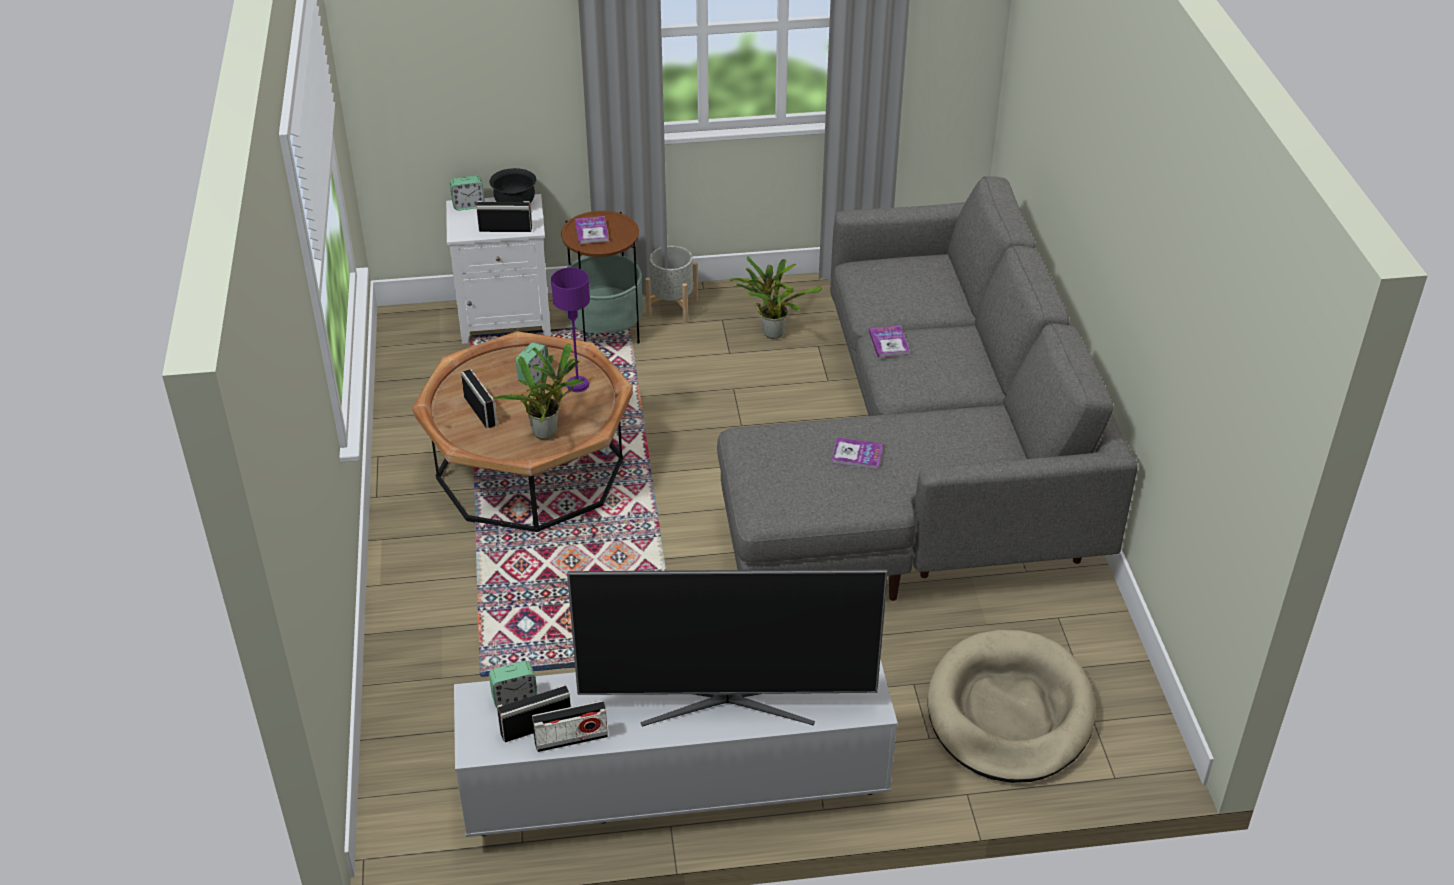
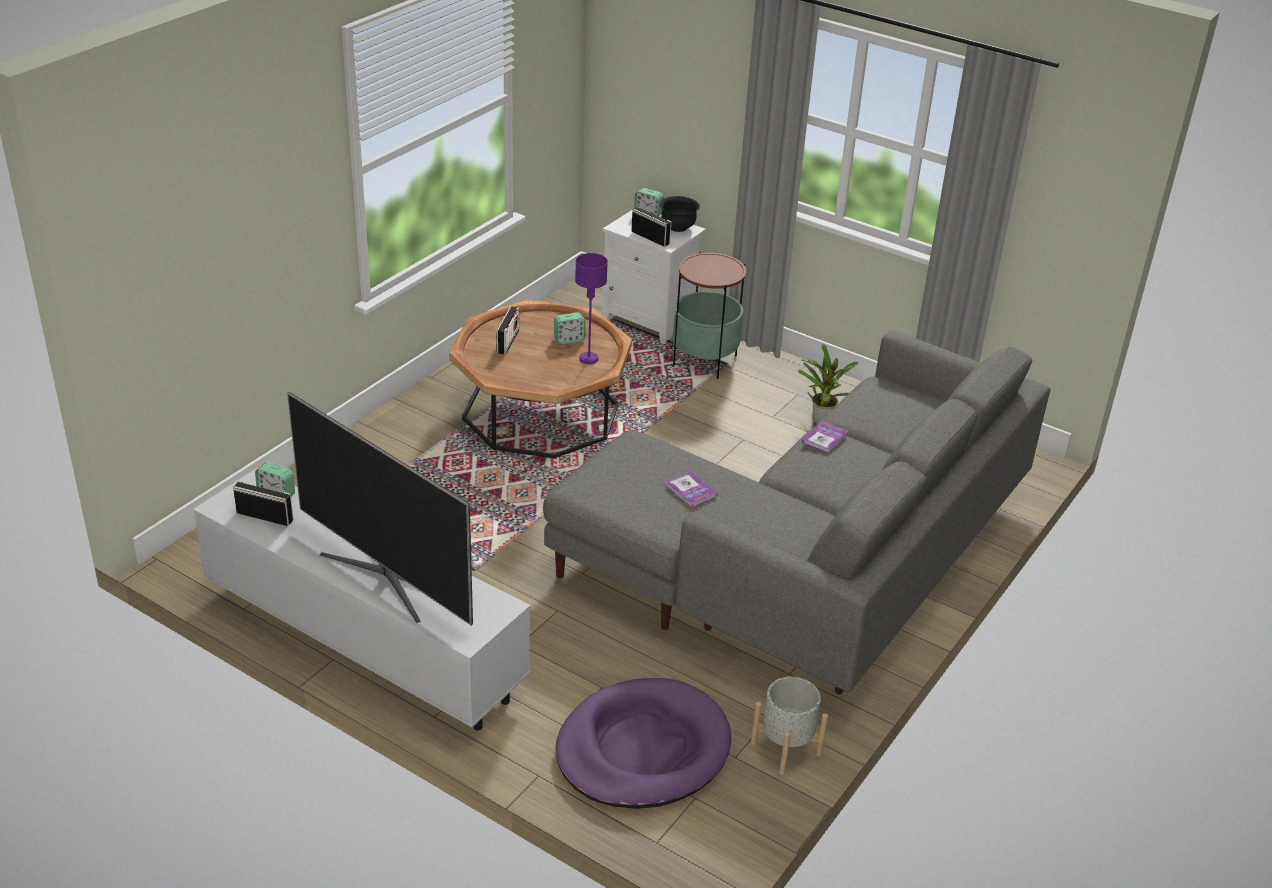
camera: 40 degrees right, 5 degrees down
potted plant [493,344,584,440] -> none
radio [532,700,608,752] -> none
book [575,216,609,244] -> none
grey planter [645,246,698,323] -> grey planter moved to [751,677,828,775]
beige dog bed [928,630,1096,783] -> purple dog bed [555,678,731,809]

